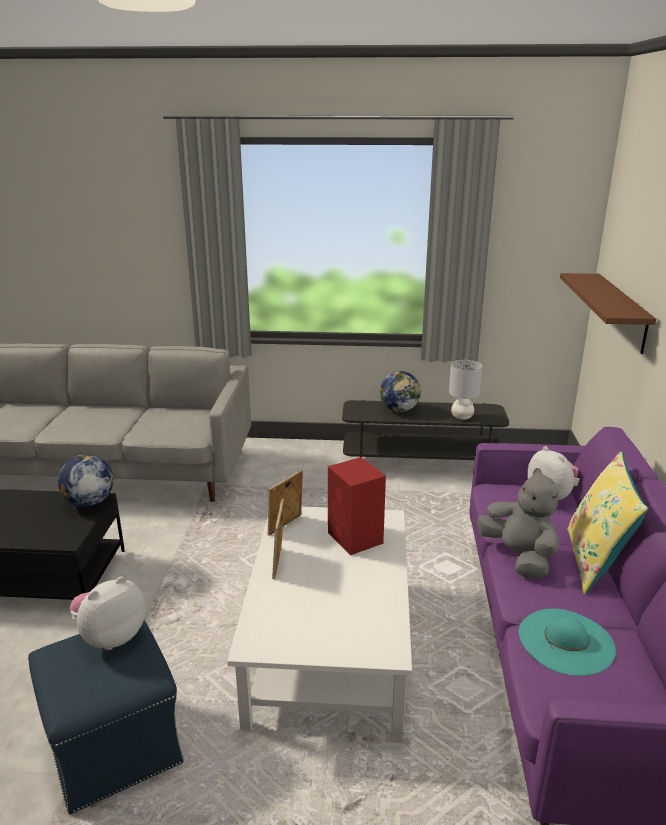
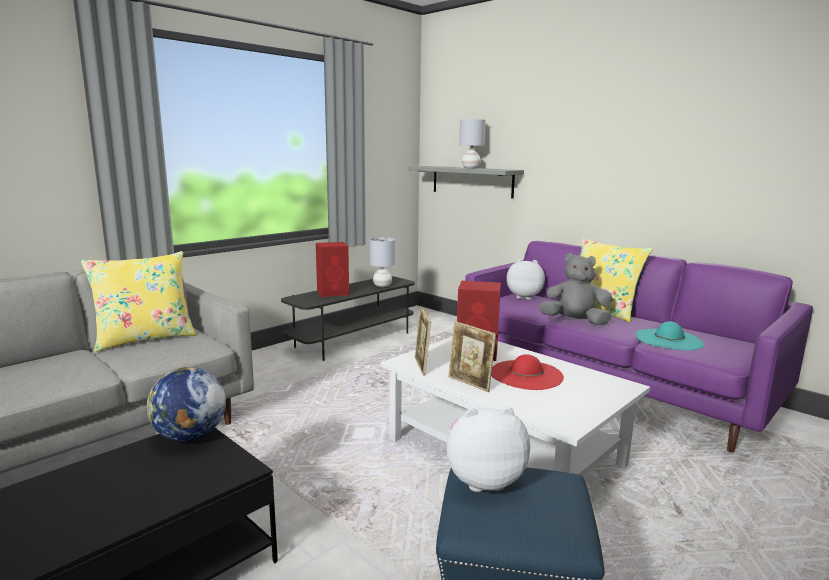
camera: 50 degrees left, 10 degrees down
plush toy [70,576,146,650] -> plush toy turned 90 degrees clockwise [447,407,530,492]
globe [380,371,421,412] -> red speaker [316,242,349,297]
brown shelf [560,273,656,354] -> grey shelf [409,166,524,198]
none -> yellow pillow [81,251,196,352]
none -> grey table lamp [459,119,486,169]
none -> red hat [491,354,564,390]

